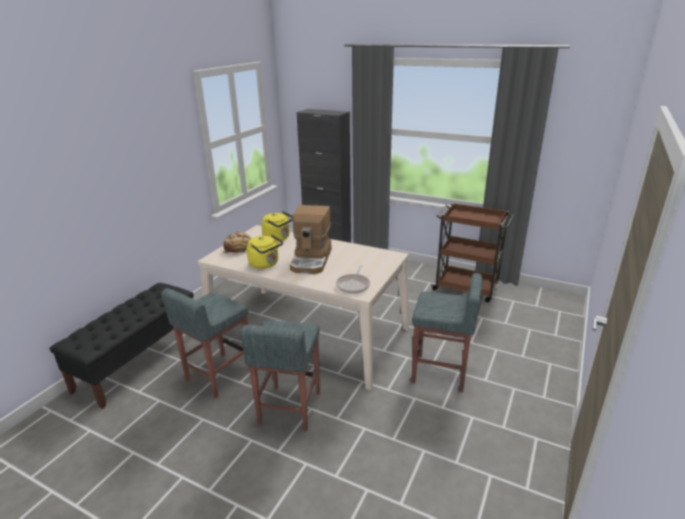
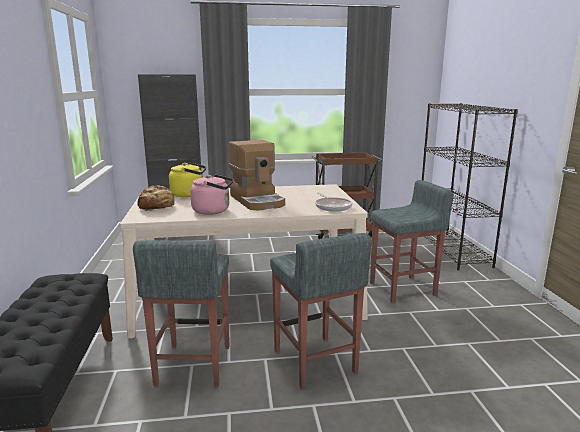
camera: 35 degrees left, 10 degrees down
yellow kettle [247,234,283,269] -> pink kettle [190,174,234,215]
none -> black bookcase [422,103,518,270]

